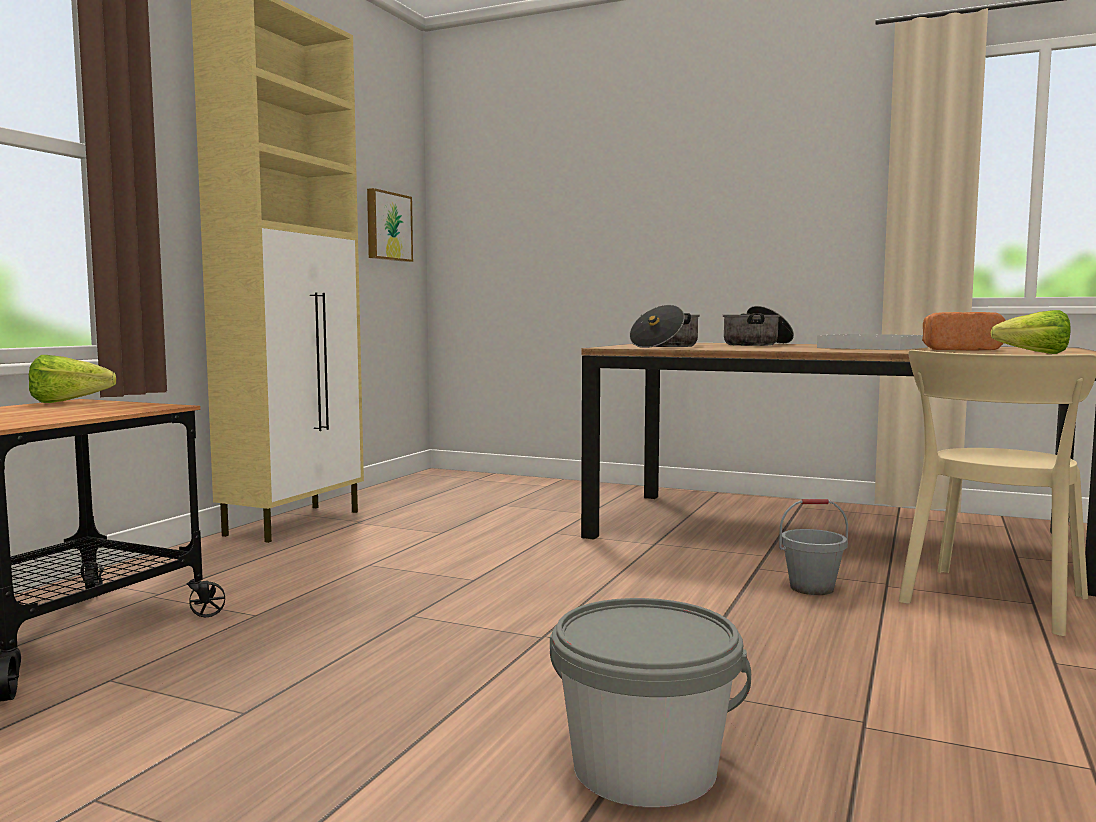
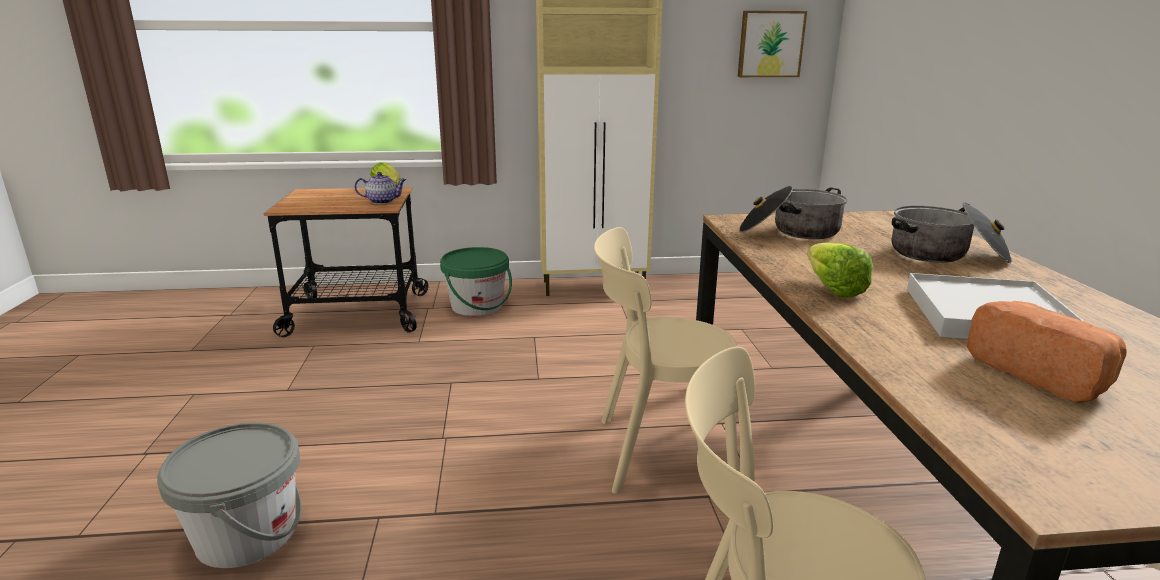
camera: 60 degrees right, 15 degrees up
grey bucket [779,499,848,595] -> none
lettuce [990,310,1070,354] -> lettuce moved to [807,242,873,298]
none -> teapot [354,172,406,204]
none -> green bucket [440,247,512,316]
none -> beige chair [594,227,739,494]

